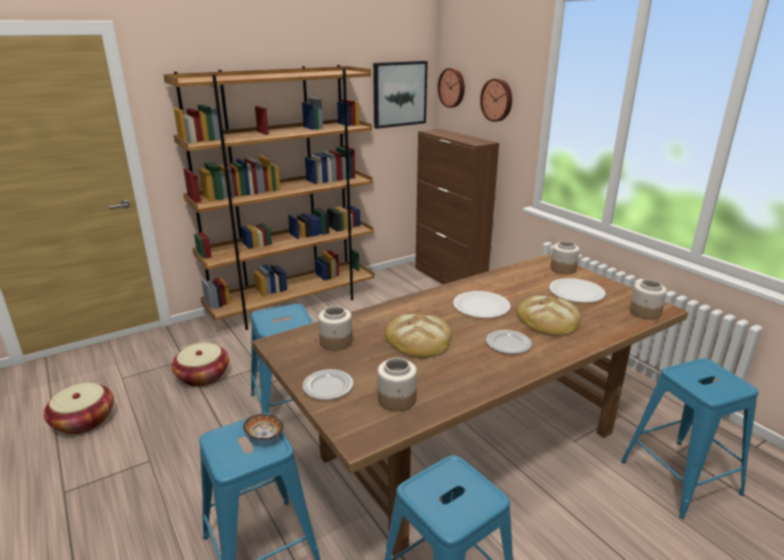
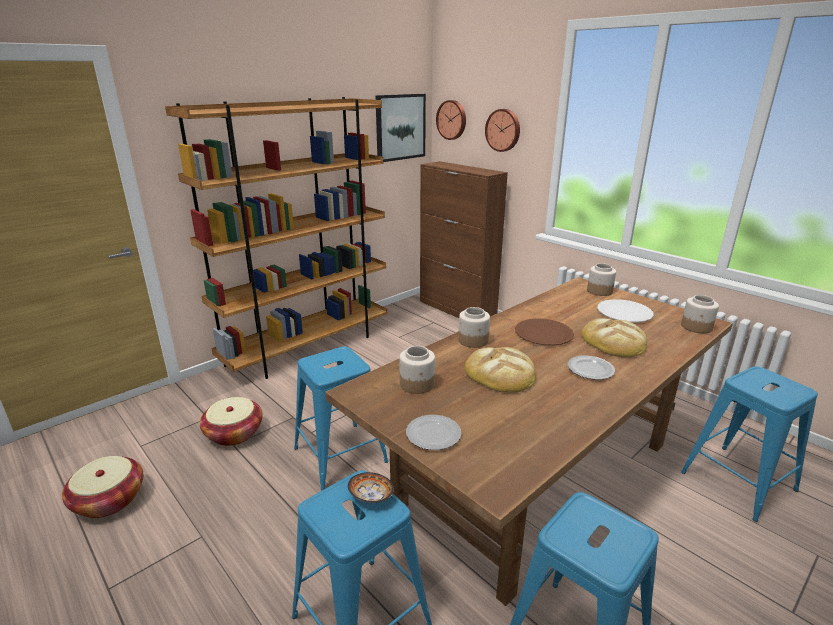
camera: 10 degrees left, 0 degrees up
jar [377,357,417,411] -> jar moved to [458,307,490,348]
white plate [453,291,511,318] -> brown plate [515,318,574,346]

